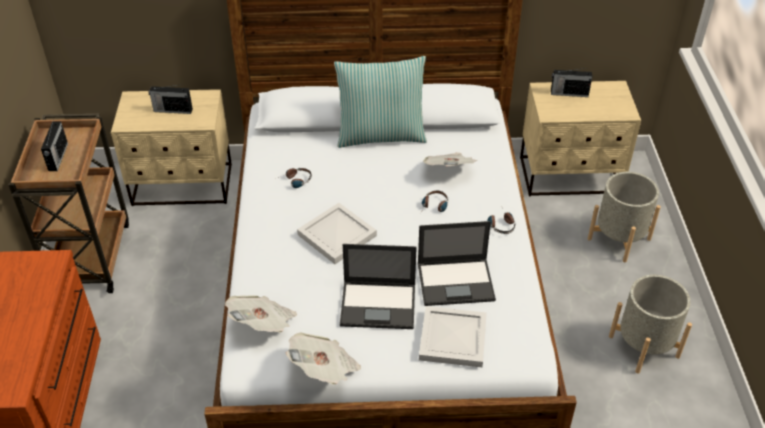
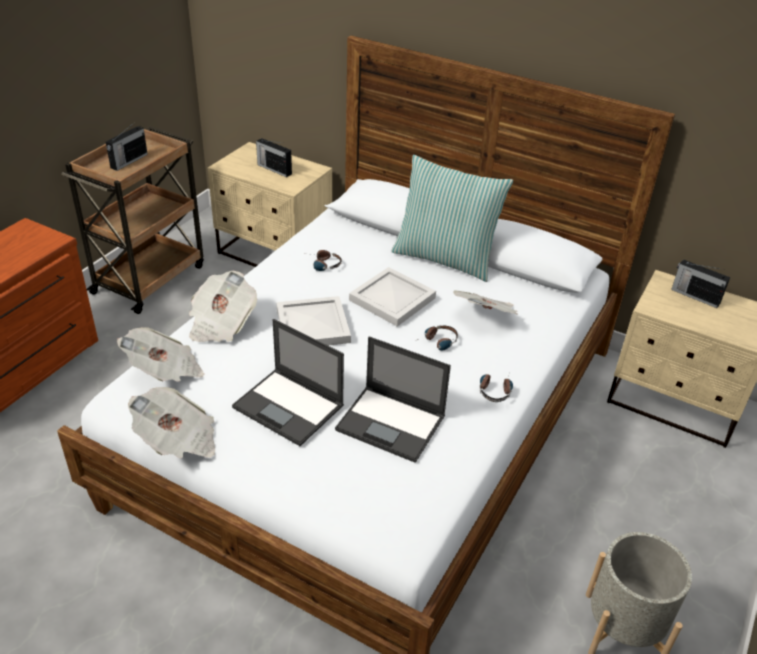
camera: 30 degrees right, 5 degrees down
white tray [419,306,487,367] -> white tray moved to [349,267,436,327]
grey planter [588,172,661,262] -> none
none -> newspaper [189,271,257,342]

